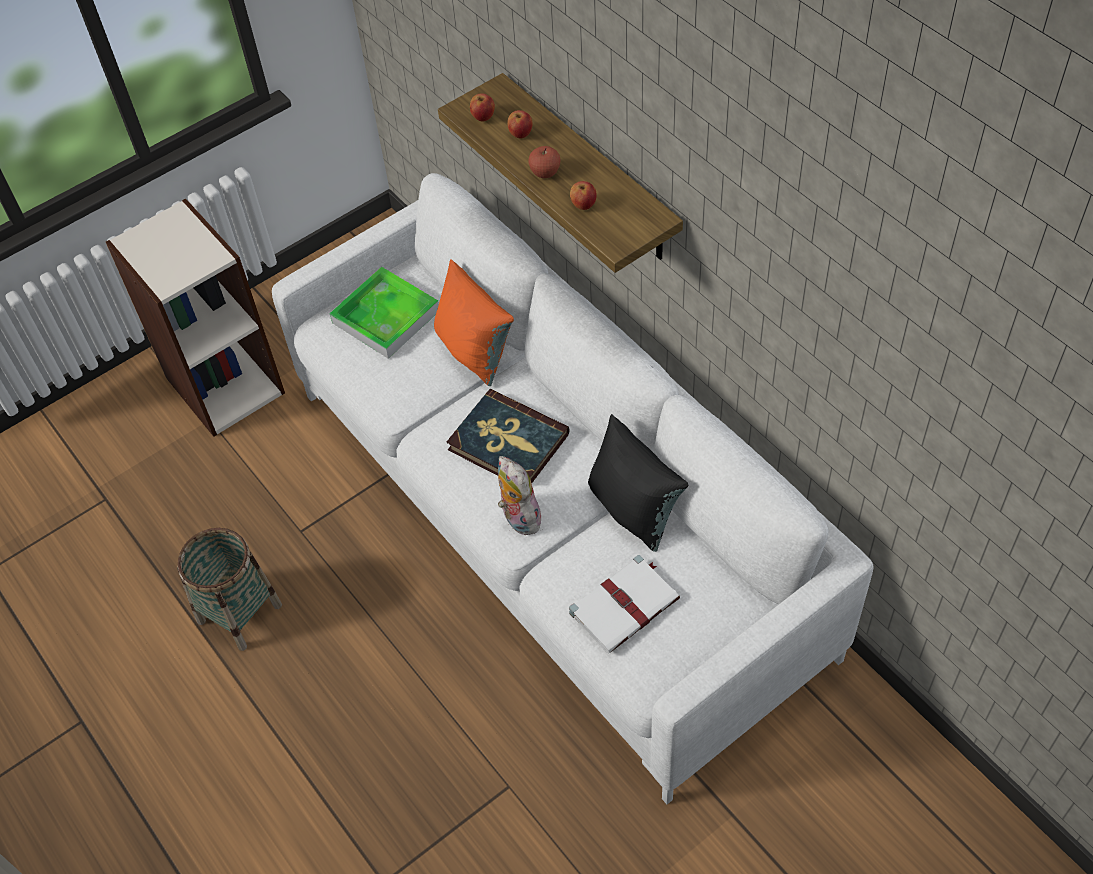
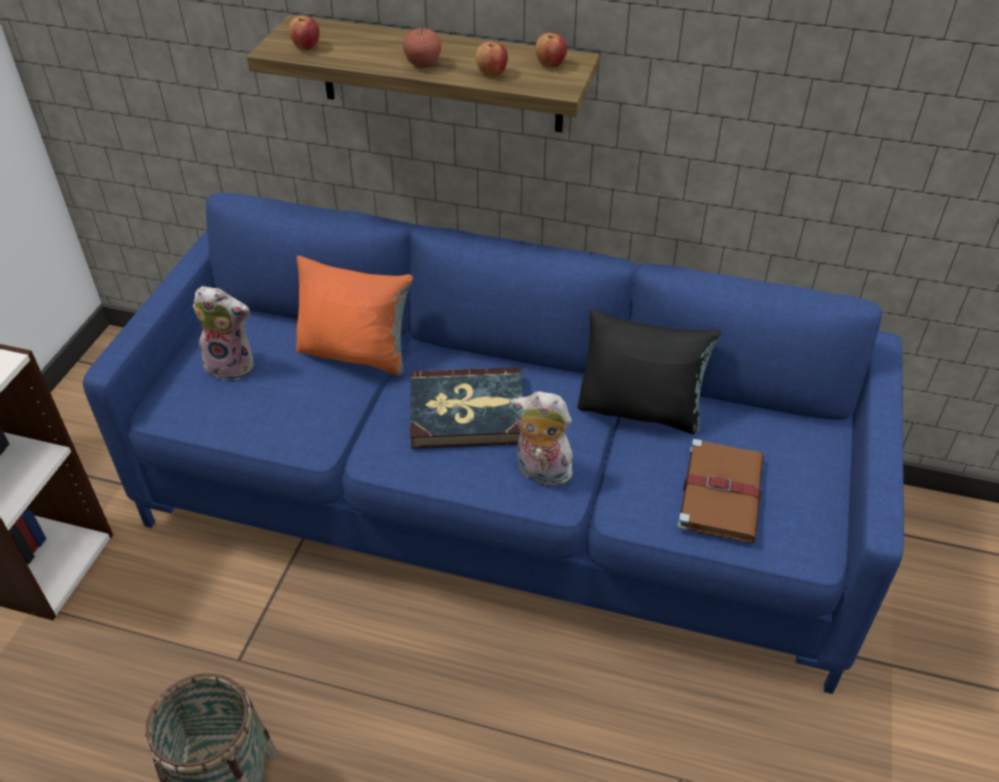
camera: 40 degrees left, 10 degrees down
white sofa [272,173,874,804] -> blue sofa [83,193,904,694]
tray [329,267,439,359] -> plush toy [193,286,254,380]
apple [507,110,532,139] -> apple moved to [535,33,567,67]
white book [569,555,680,654] -> brown book [677,439,764,543]

